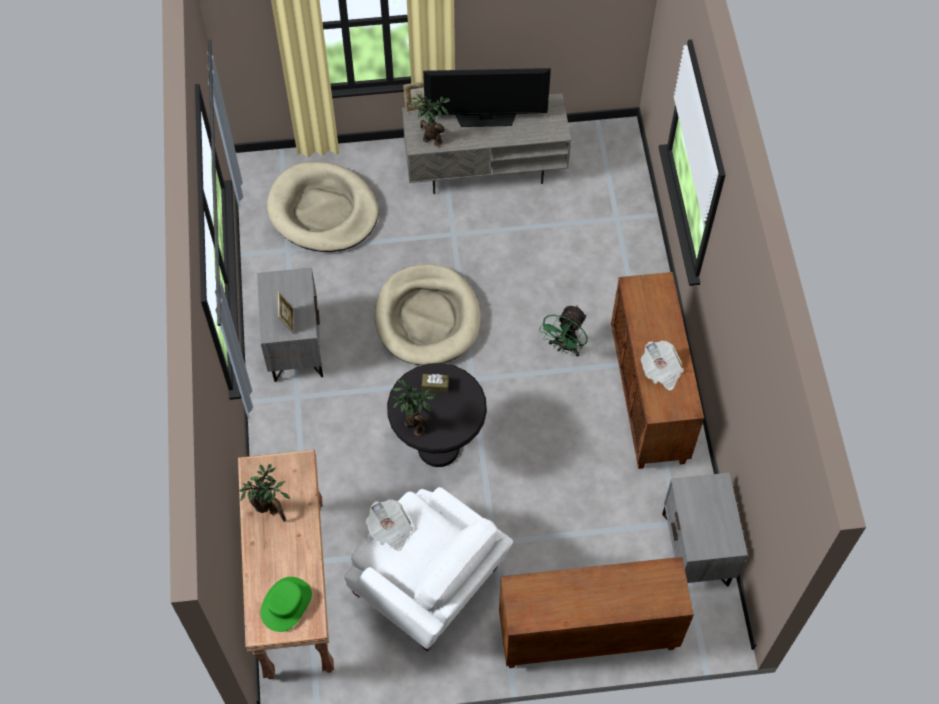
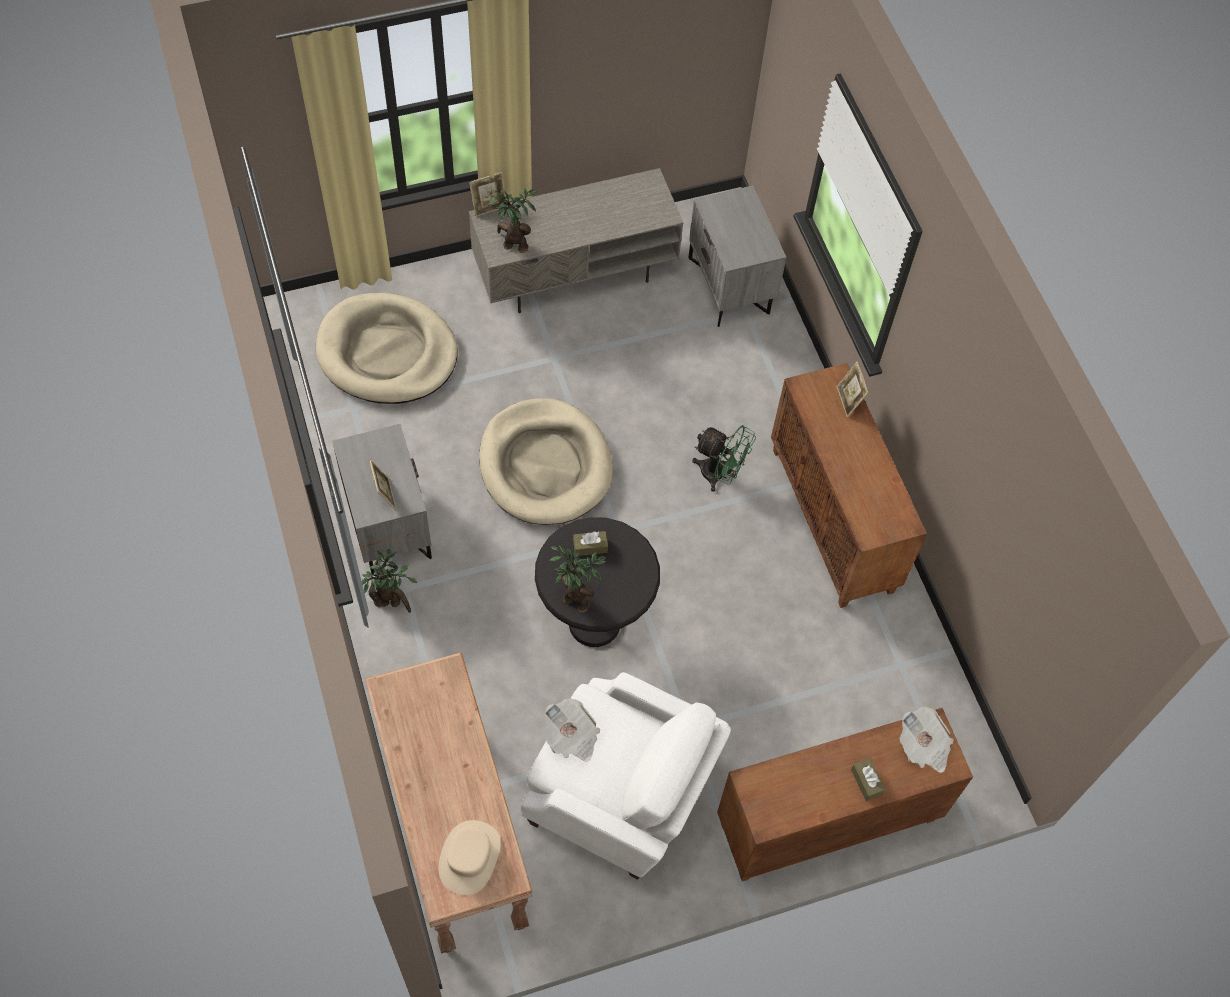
camera: 15 degrees left, 0 degrees up
potted plant [238,464,290,522] -> potted plant moved to [362,549,417,613]
green hat [260,577,312,632] -> beige hat [439,820,501,895]
television [423,68,551,127] -> none
green fan [539,305,588,357] -> green fan turned 75 degrees counterclockwise [692,425,756,492]
newspaper [641,341,684,391] -> newspaper moved to [900,707,954,773]
grey nightstand [662,473,748,587] -> grey nightstand moved to [688,185,786,327]
none -> picture frame [837,362,869,417]
none -> brown tissue box [851,758,885,801]

